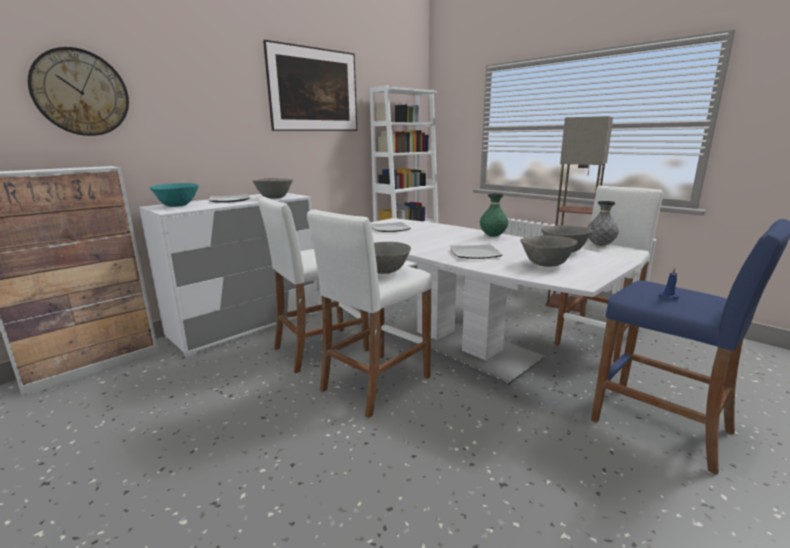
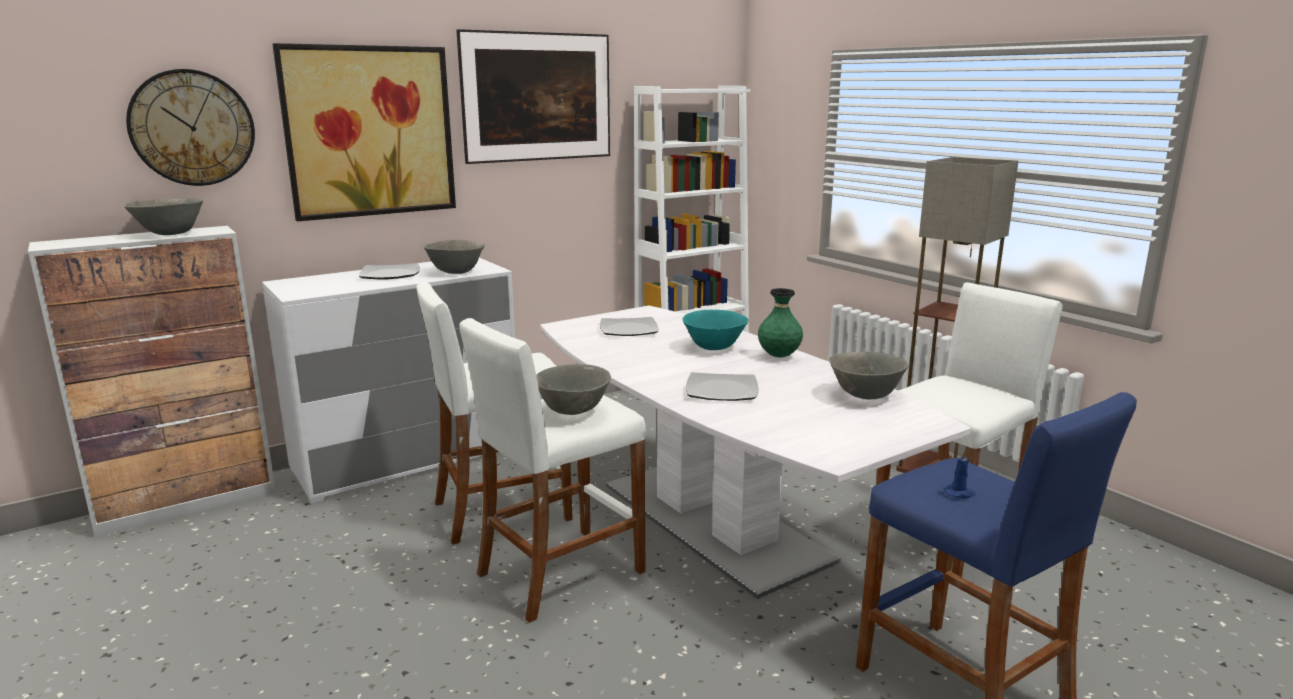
camera: 10 degrees right, 0 degrees up
turquoise bowl [150,183,199,207] -> turquoise bowl moved to [683,310,748,350]
grey bowl [520,235,577,267] -> grey bowl moved to [124,198,203,235]
grey vase [587,201,619,246] -> none
none -> picture [272,43,456,221]

